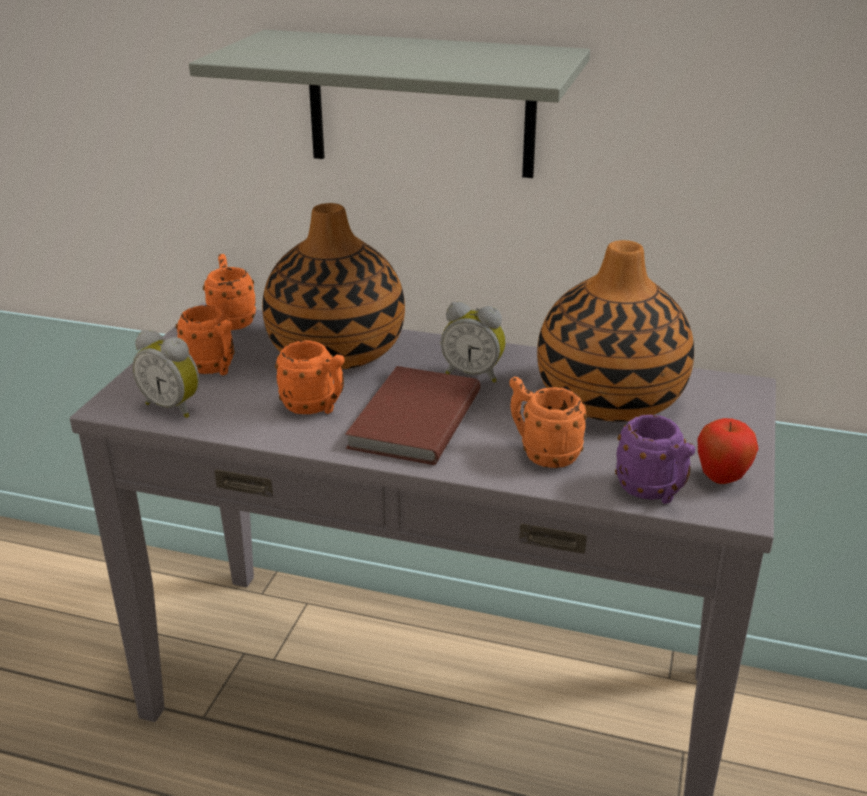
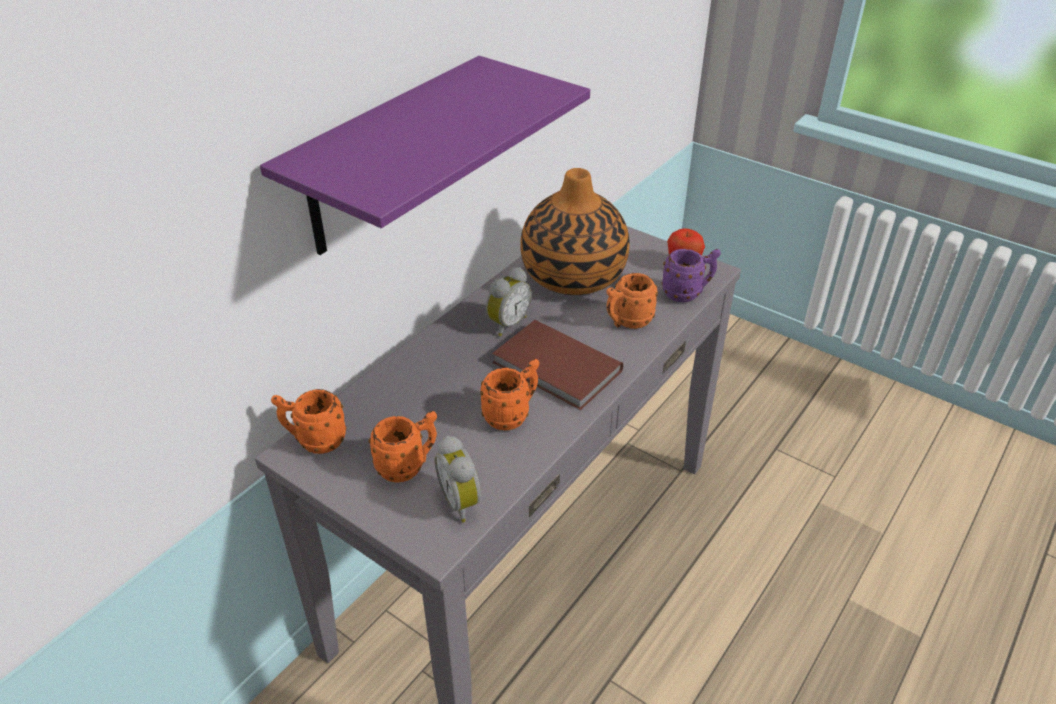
camera: 70 degrees left, 10 degrees up
alarm clock [132,330,199,418] -> alarm clock turned 105 degrees clockwise [435,436,481,523]
grey shelf [189,30,590,178] -> purple shelf [260,56,590,255]
vase [262,203,405,370] -> none

